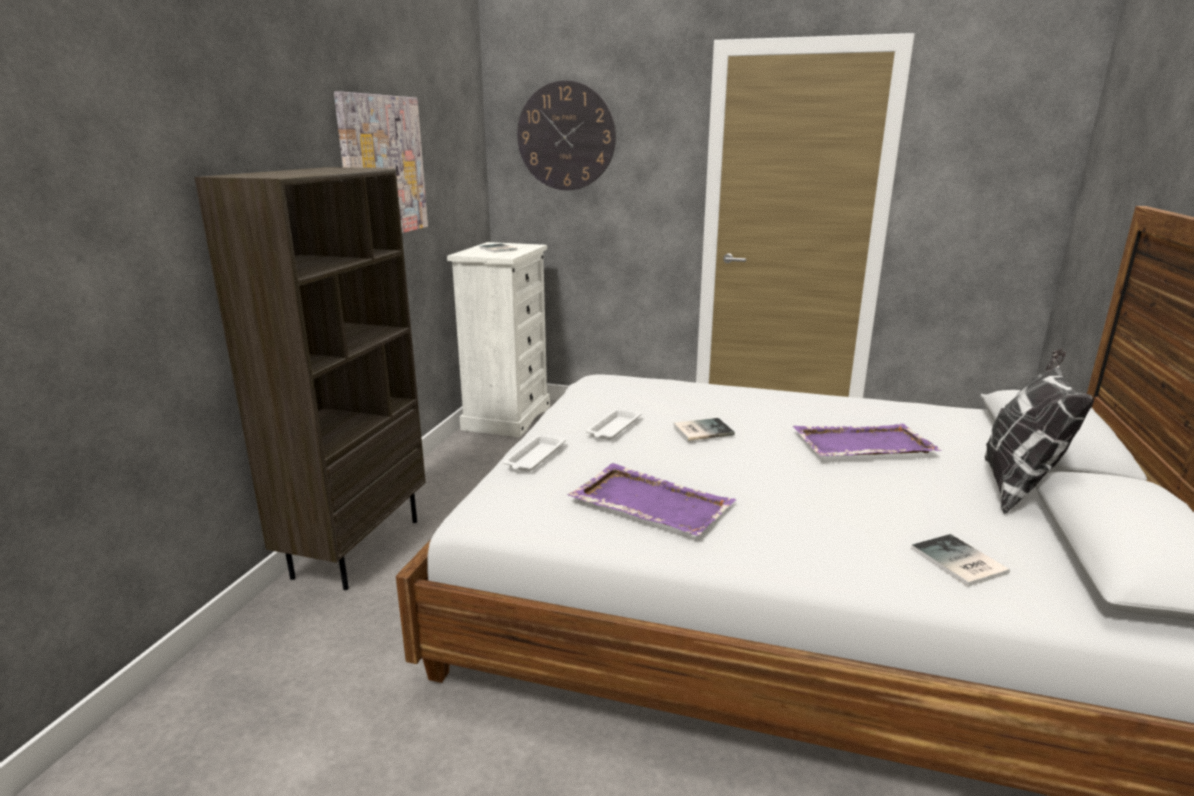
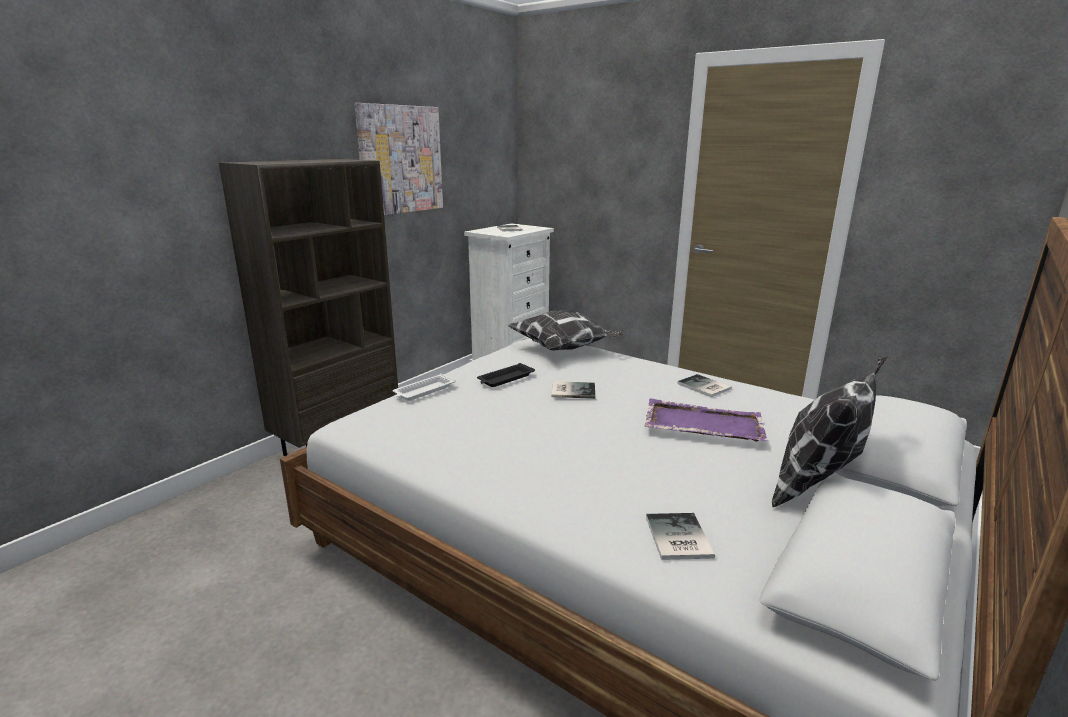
camera: 20 degrees right, 0 degrees up
wall clock [517,80,616,190] -> none
purple tray [568,463,736,536] -> none
white tray [585,408,642,440] -> black tray [477,363,535,387]
none -> pillow [508,310,624,350]
none -> book [677,374,732,397]

